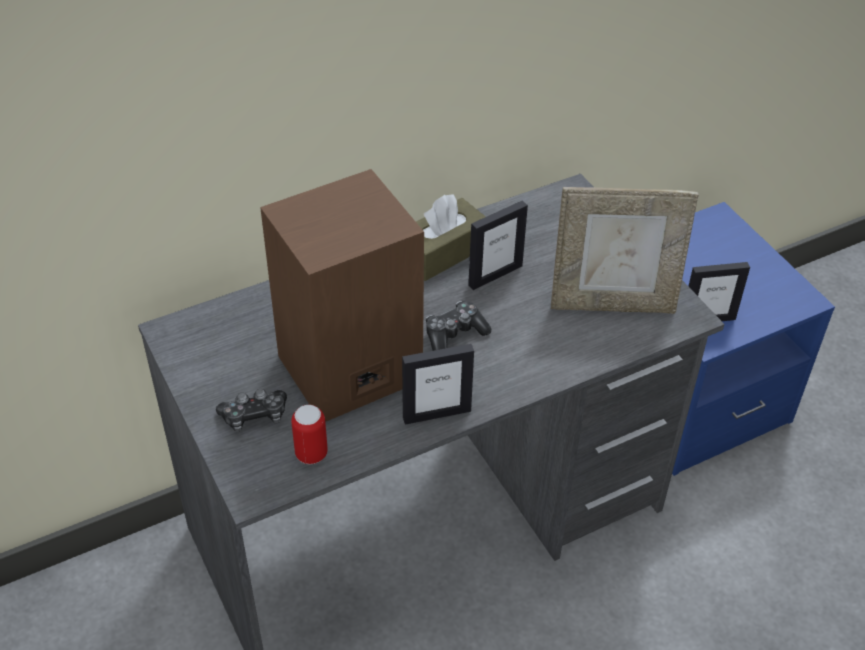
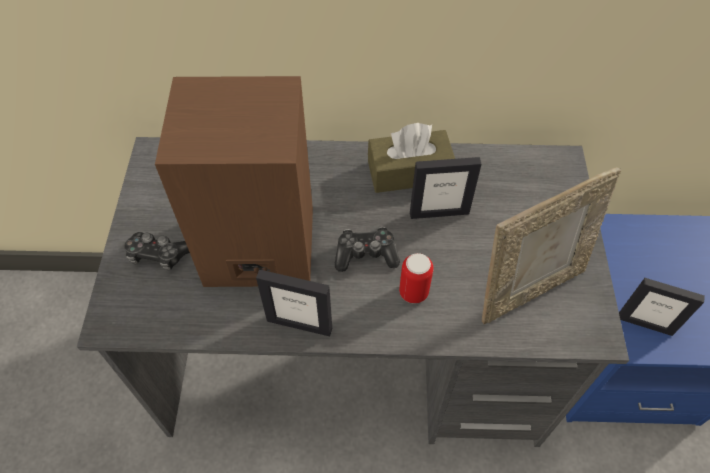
camera: 30 degrees right, 10 degrees up
can [291,405,328,464] -> can moved to [399,253,434,303]
picture frame [551,187,699,314] -> picture frame turned 60 degrees counterclockwise [482,167,621,324]

